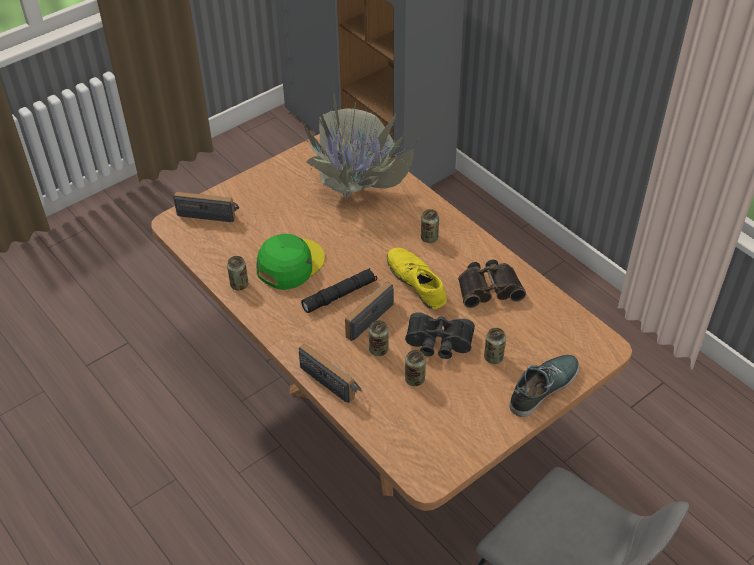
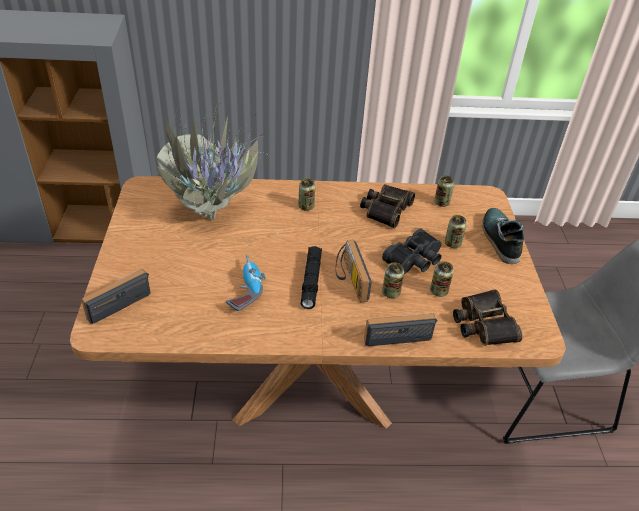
camera: 55 degrees left, 5 degrees down
can [227,256,248,291] -> can moved to [434,175,454,207]
green cap [256,234,325,290] -> power drill [226,255,265,311]
yellow shoe [387,248,447,309] -> none
none -> binoculars [453,289,523,346]

